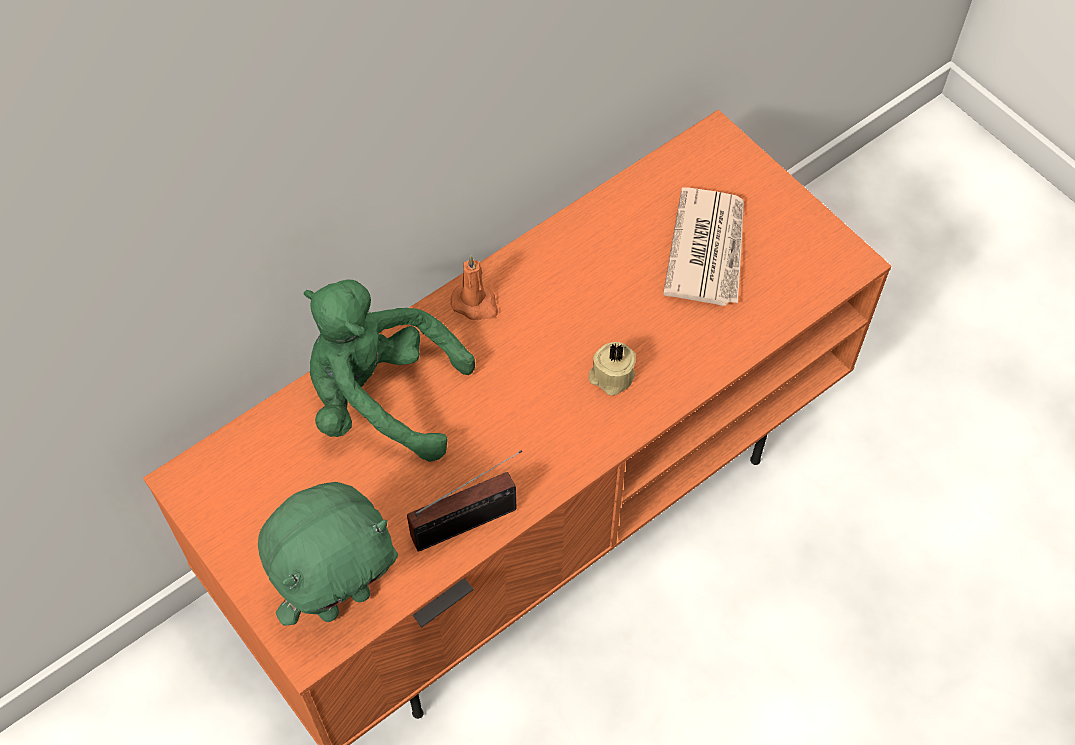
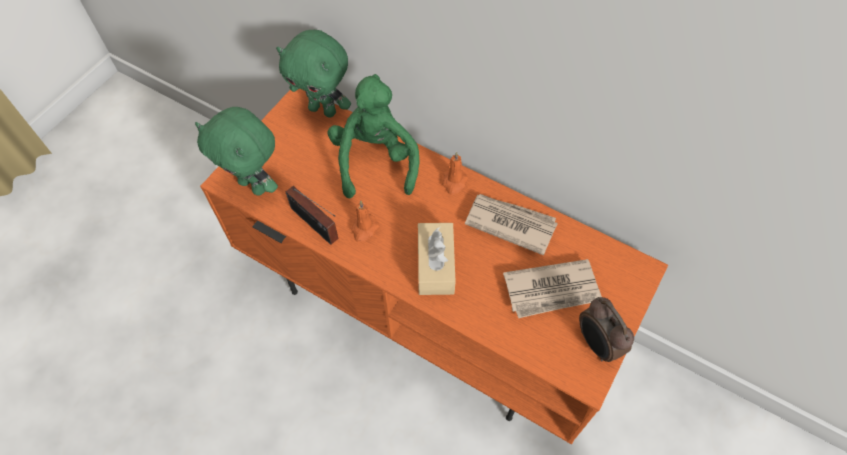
camera: 70 degrees right, 0 degrees up
beige candle [589,342,635,396] -> beige tissue box [418,223,456,295]
none -> green plush toy [276,30,351,118]
none -> orange candle [351,200,379,242]
none -> newspaper [465,194,558,255]
none -> alarm clock [579,297,634,362]

